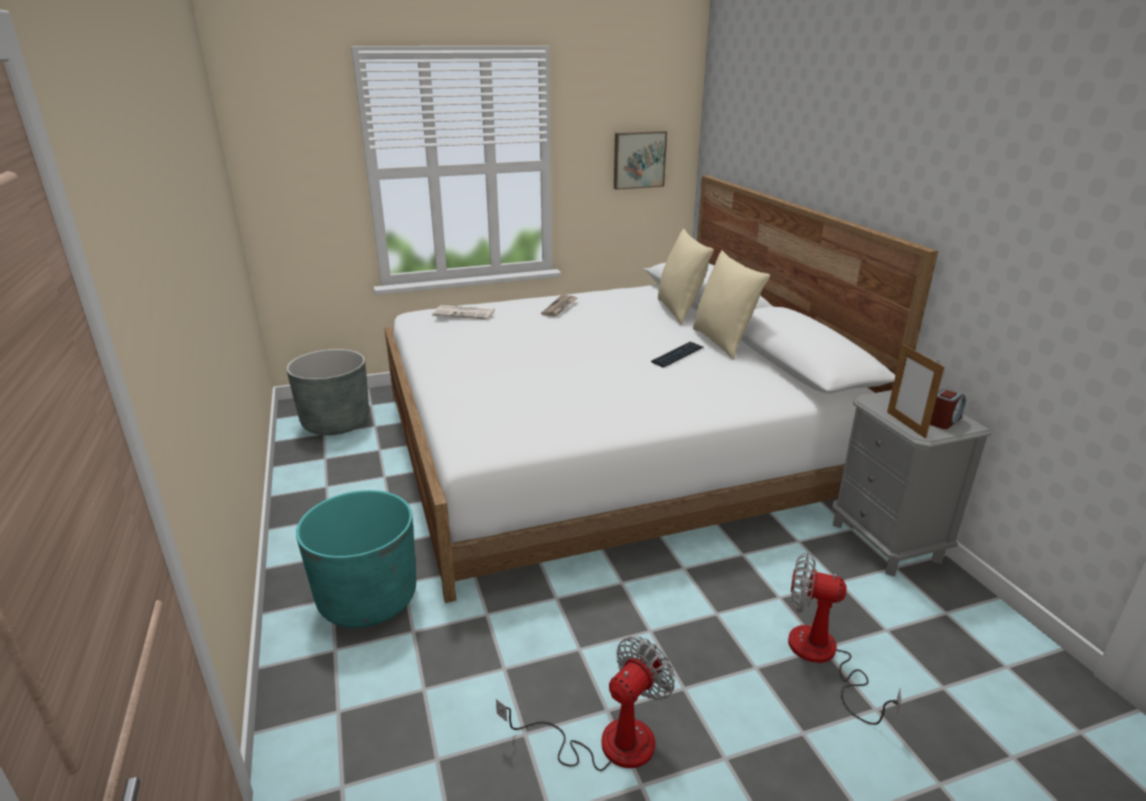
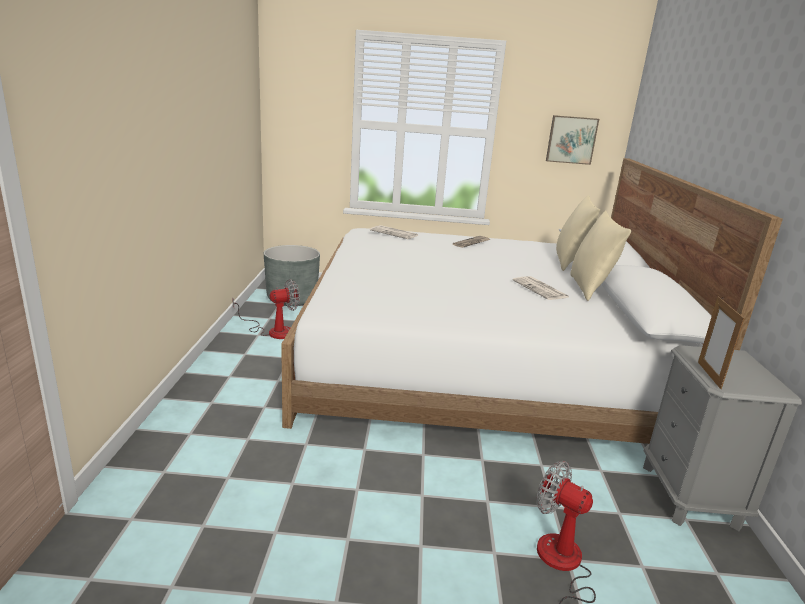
camera: 20 degrees right, 5 degrees down
turquoise planter [296,490,416,628] -> none
fan [496,637,675,771] -> fan moved to [232,279,300,339]
keyboard [651,341,703,368] -> newspaper [513,276,568,300]
alarm clock [930,389,966,429] -> none

